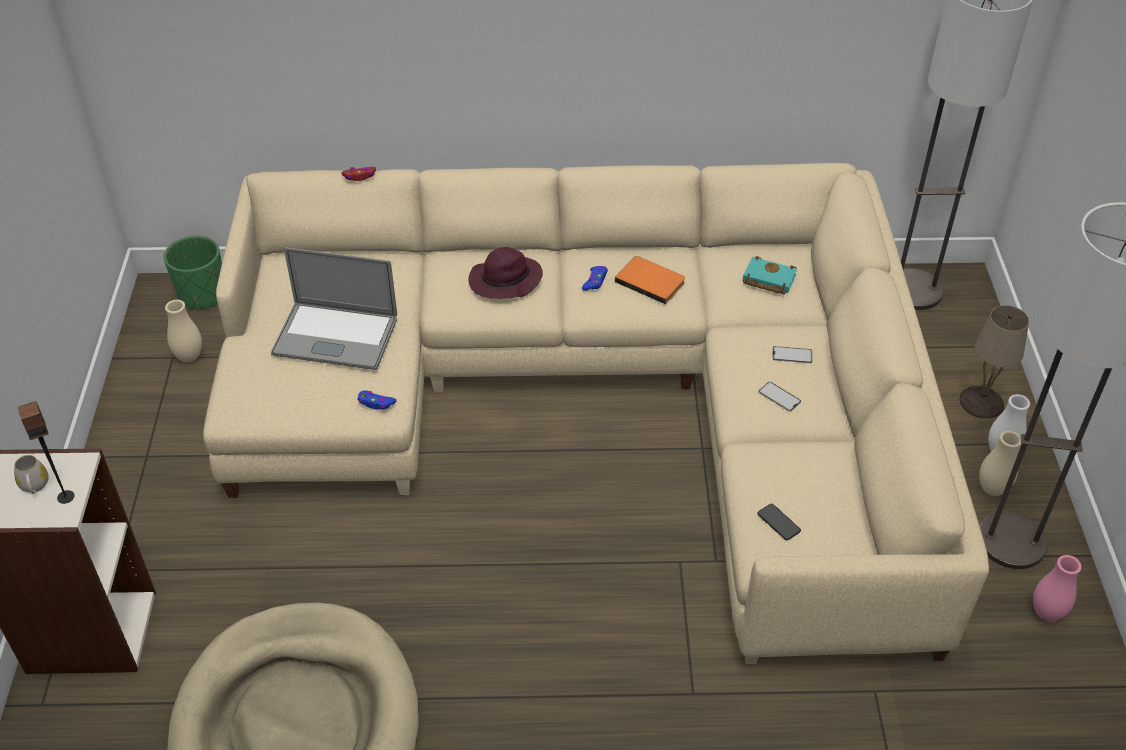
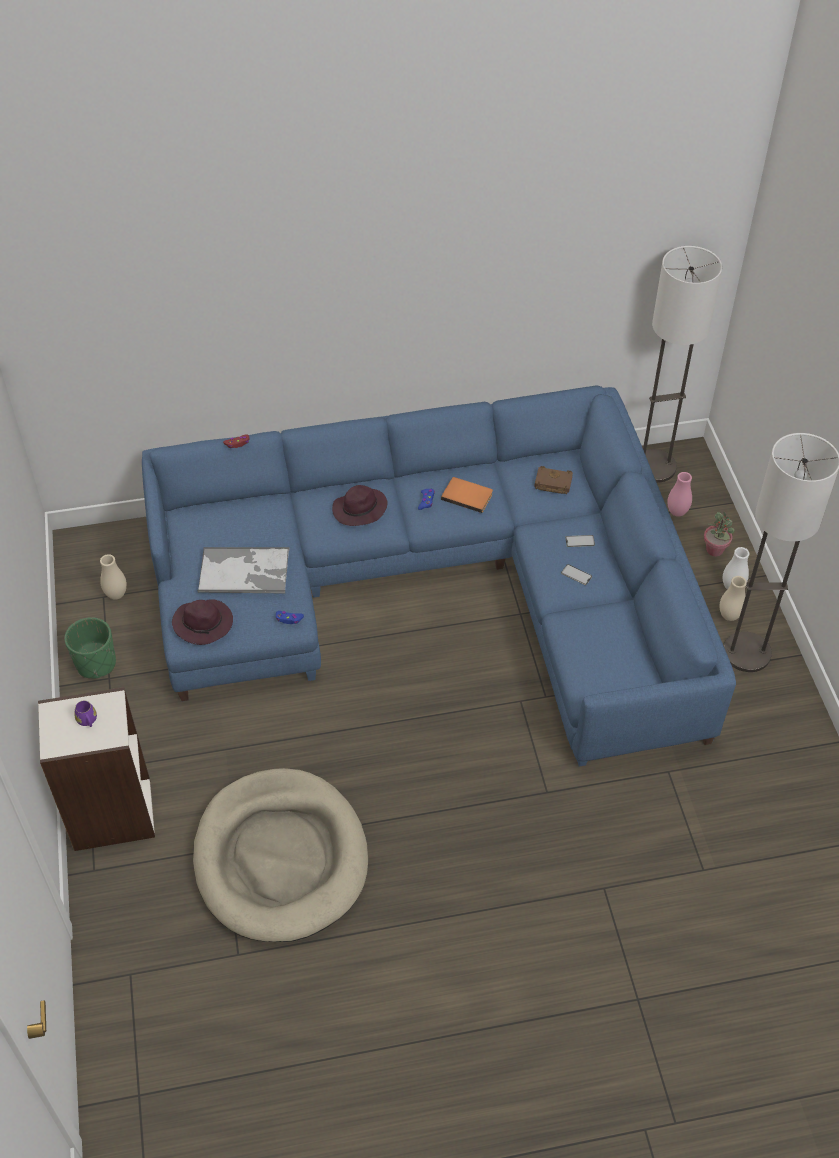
camera: 10 degrees left, 5 degrees up
white mug [14,455,49,494] -> purple mug [74,700,97,727]
speaker [18,401,75,504] -> none
green planter [164,236,222,309] -> green planter moved to [64,617,116,679]
beige sofa [203,163,989,664] -> blue sofa [142,385,736,767]
laptop [271,247,397,370] -> tray [197,547,290,593]
turquoise book [743,256,797,294] -> brown book [534,466,573,494]
phone [757,504,801,540] -> none
beige table lamp [959,305,1029,419] -> potted plant [704,512,735,557]
pink vase [1033,555,1082,621] -> pink vase moved to [668,472,692,517]
none -> purple hat [172,599,233,645]

